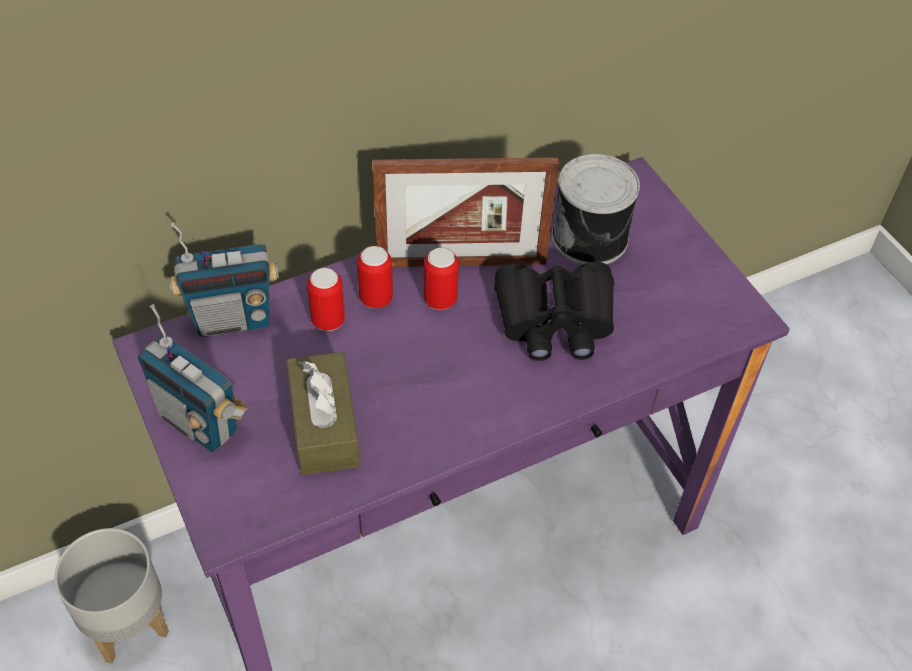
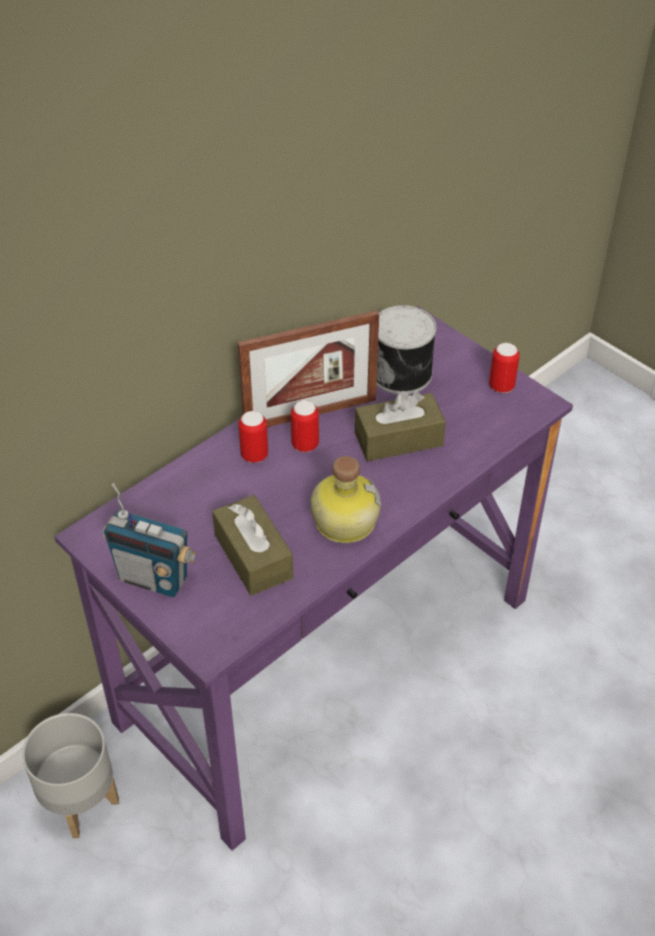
camera: 15 degrees left, 5 degrees down
radio [169,222,279,337] -> none
can [307,268,345,331] -> can moved to [489,343,520,393]
black binoculars [494,262,614,361] -> brown tissue box [355,391,446,461]
none -> bottle [311,456,381,543]

